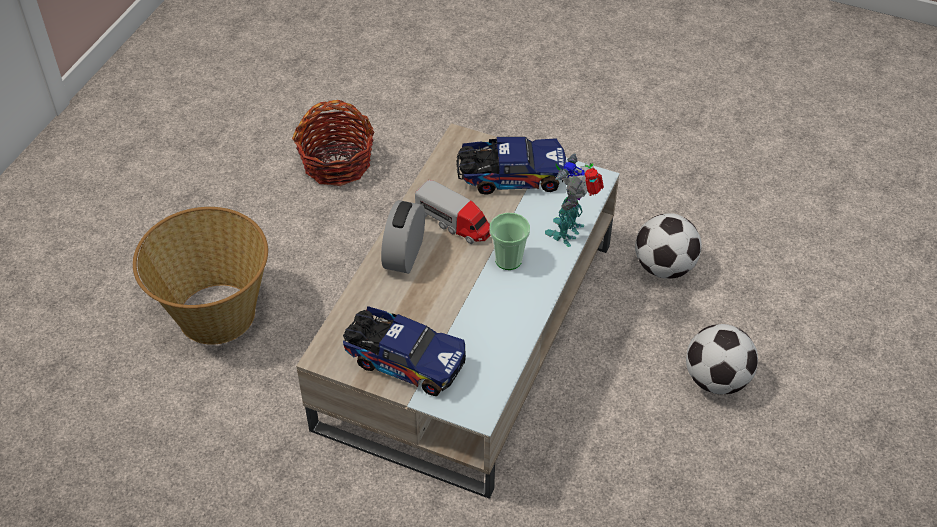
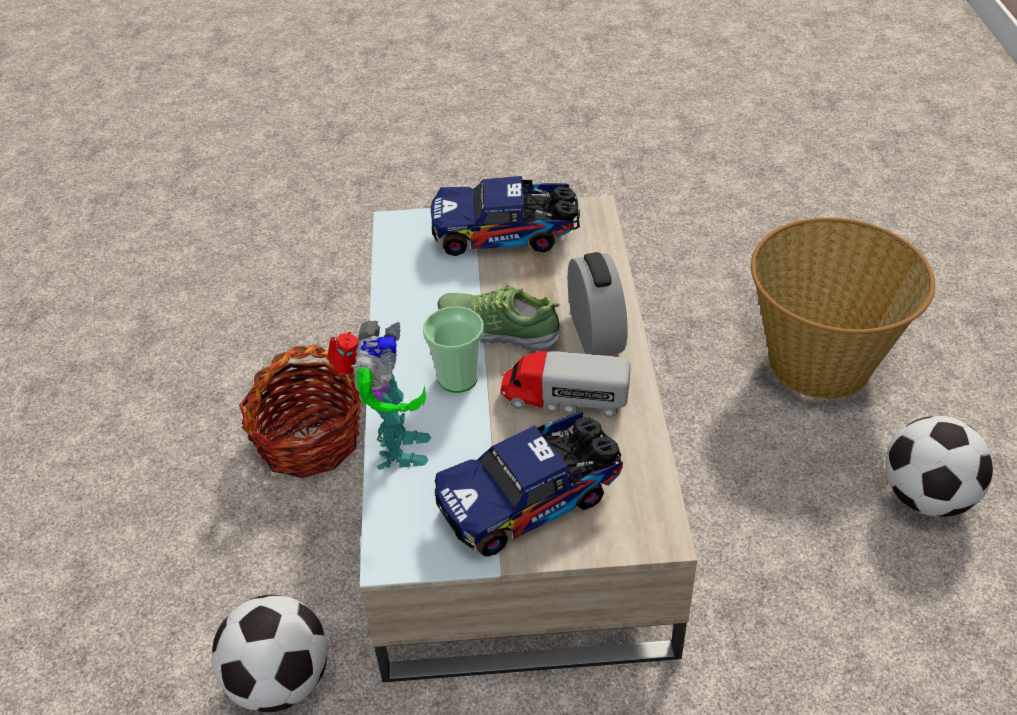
camera: 155 degrees right, 5 degrees down
basket [292,100,374,186] -> basket moved to [239,344,361,479]
football [686,324,758,395] -> football moved to [885,416,993,517]
none -> shoe [437,285,562,352]

